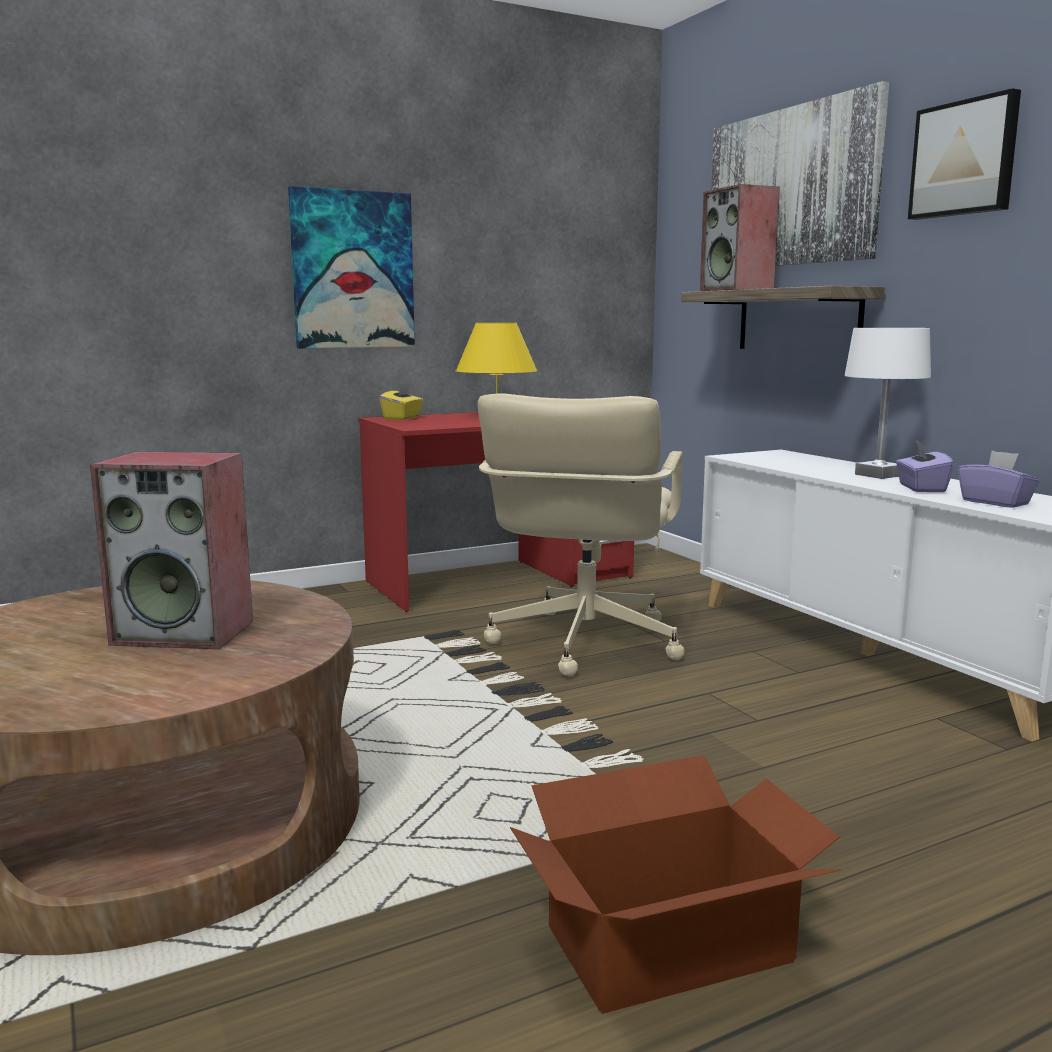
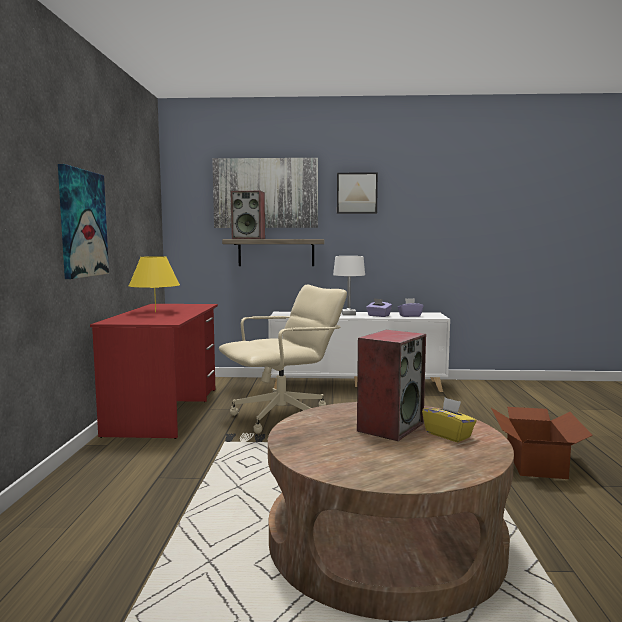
camera: 60 degrees left, 5 degrees down
yellow tissue box [380,383,423,420] -> yellow tissue box moved to [422,397,476,442]
beige office chair [478,393,684,676] -> beige office chair turned 75 degrees counterclockwise [219,285,347,434]

